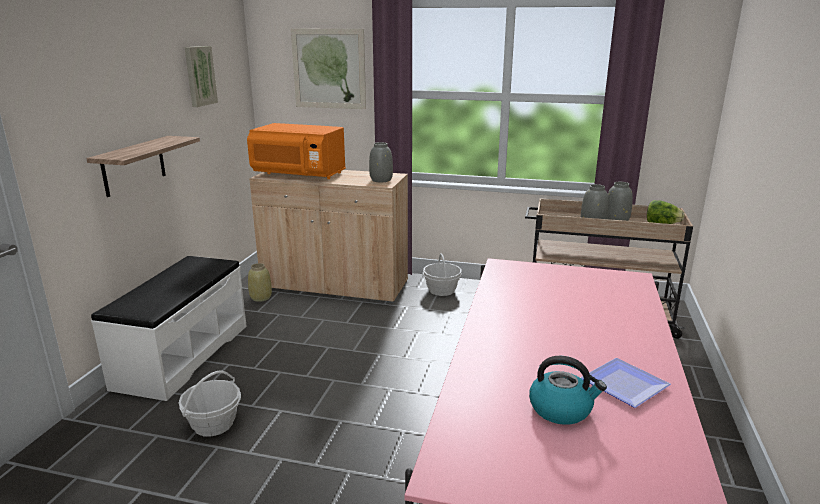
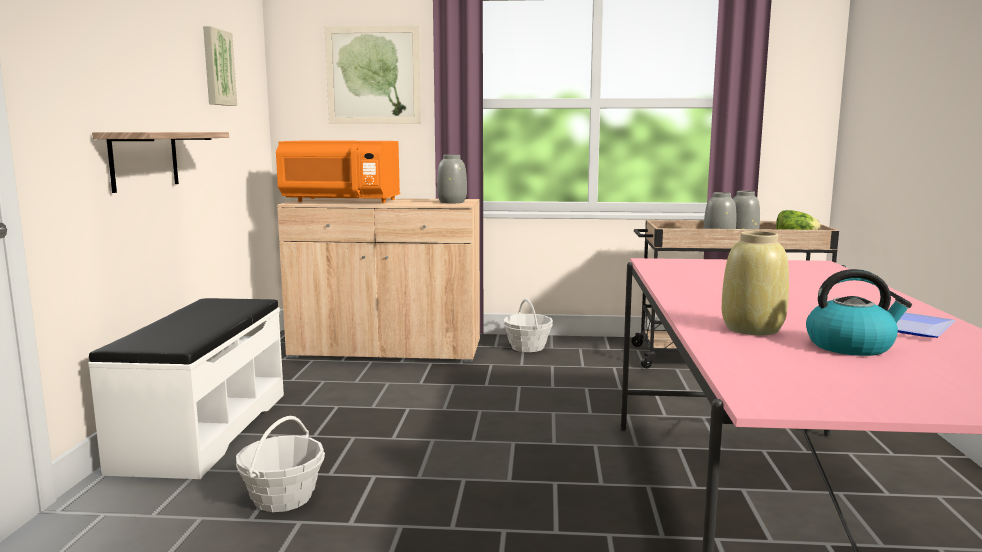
camera: 10 degrees left, 10 degrees down
beige vase [248,263,272,302] -> beige vase moved to [722,231,789,335]

